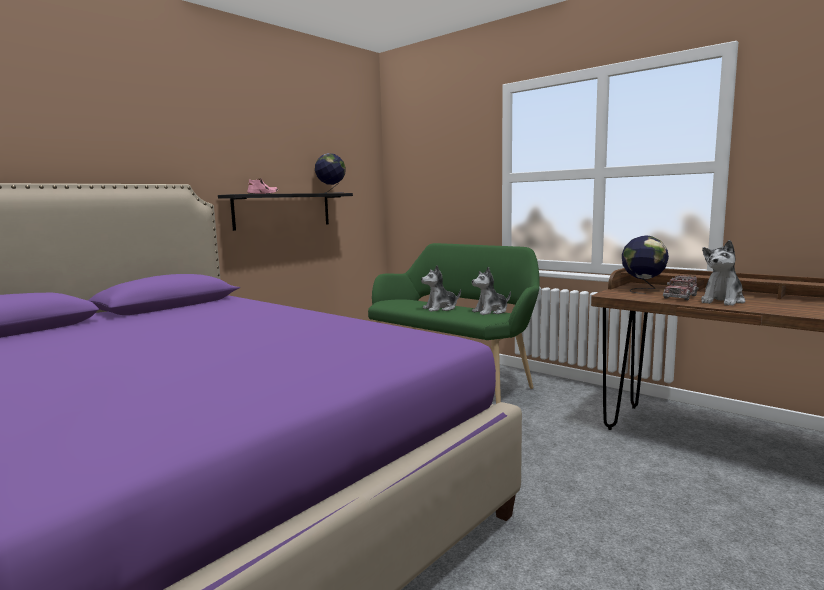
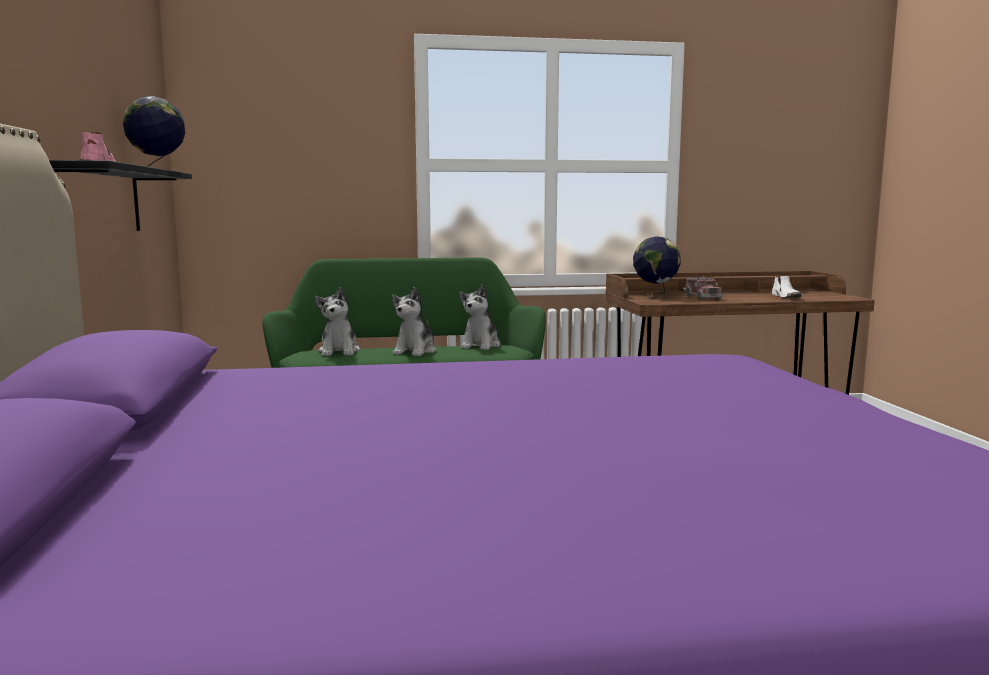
camera: 50 degrees left, 0 degrees up
plush toy [701,240,745,306] -> plush toy moved to [315,287,360,356]
none -> white shoe [772,276,801,298]

